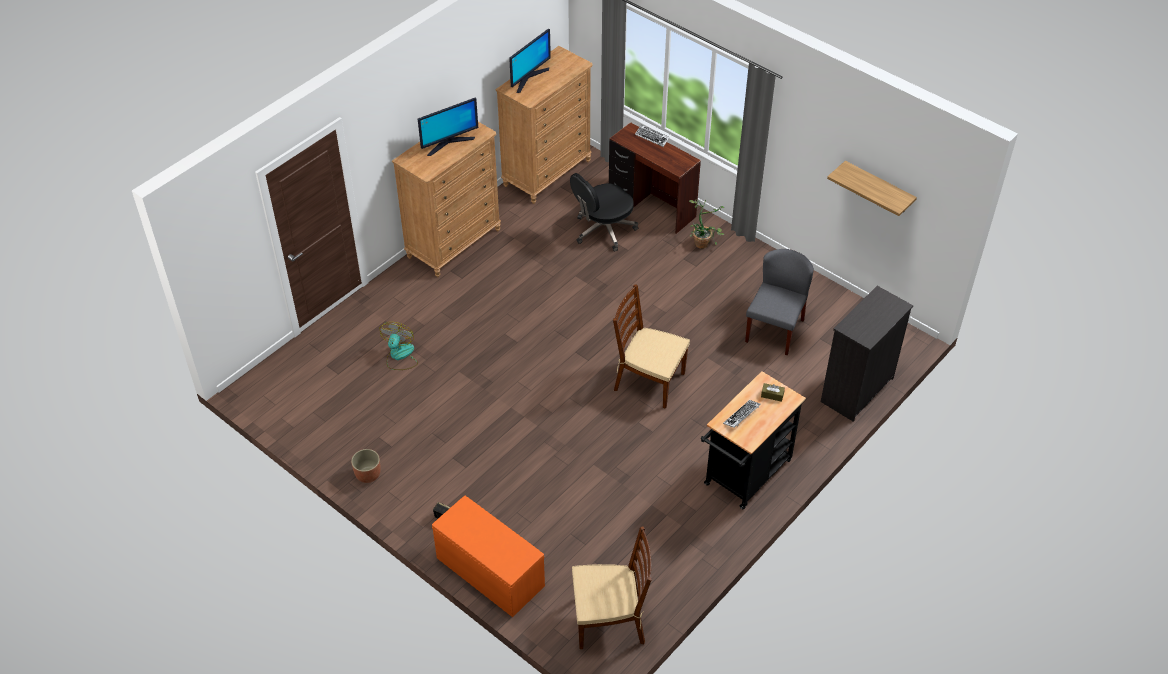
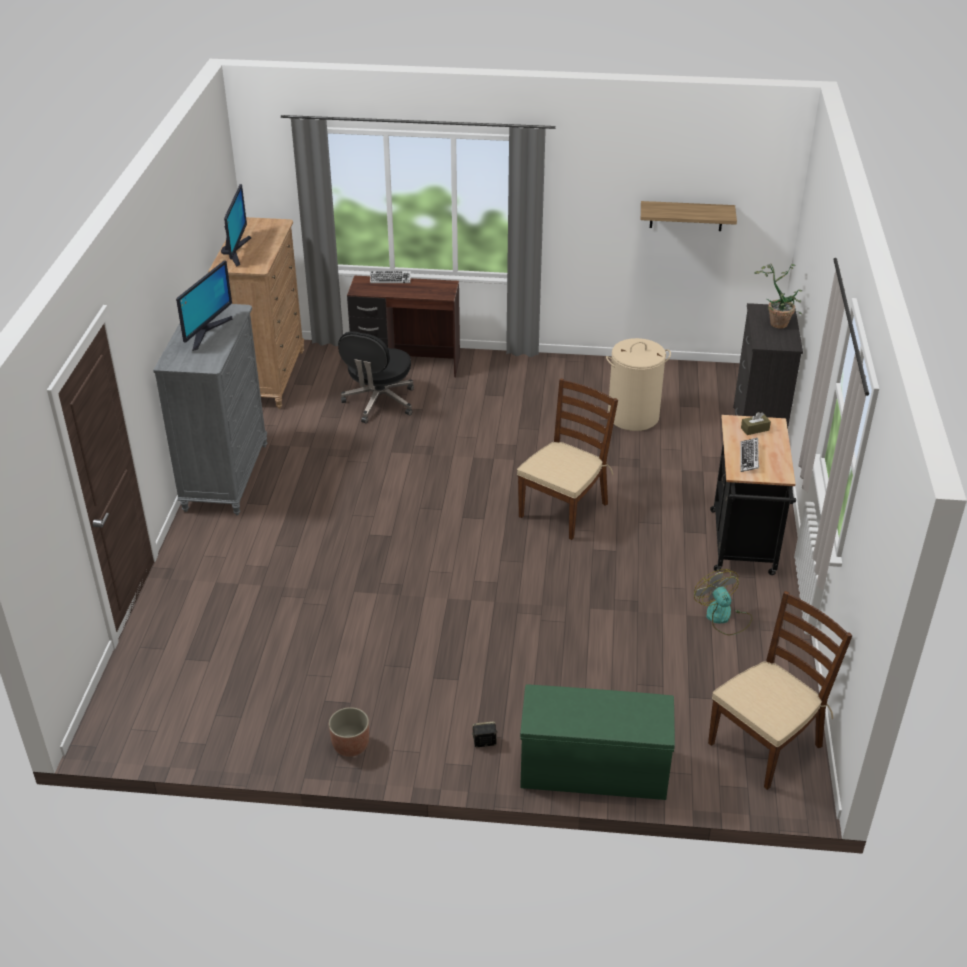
camera: 35 degrees left, 10 degrees down
fan [379,322,418,370] -> fan moved to [694,569,752,635]
brown dresser [392,122,501,277] -> grey dresser [153,304,267,515]
orange bench [432,496,545,617] -> green bench [520,684,675,800]
brown chair [613,284,690,409] -> brown chair turned 135 degrees clockwise [517,378,618,540]
potted plant [689,200,724,249] -> potted plant moved to [754,264,803,329]
grey chair [745,249,814,355] -> beige laundry basket [606,338,671,431]

